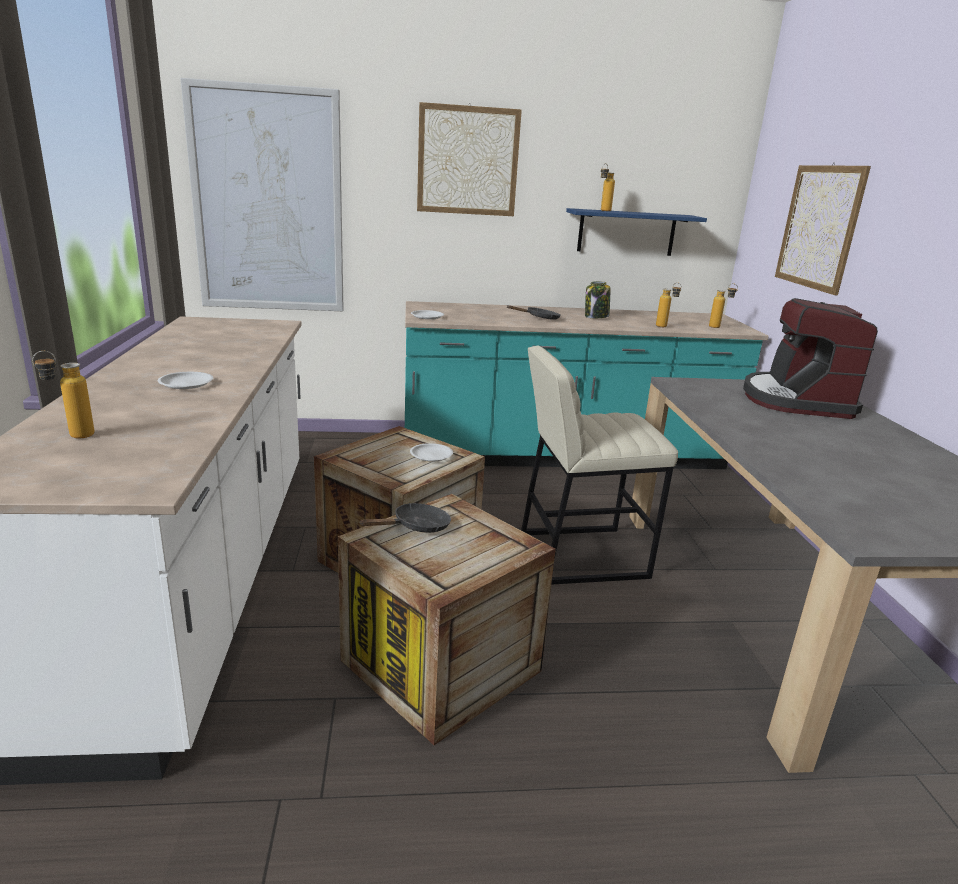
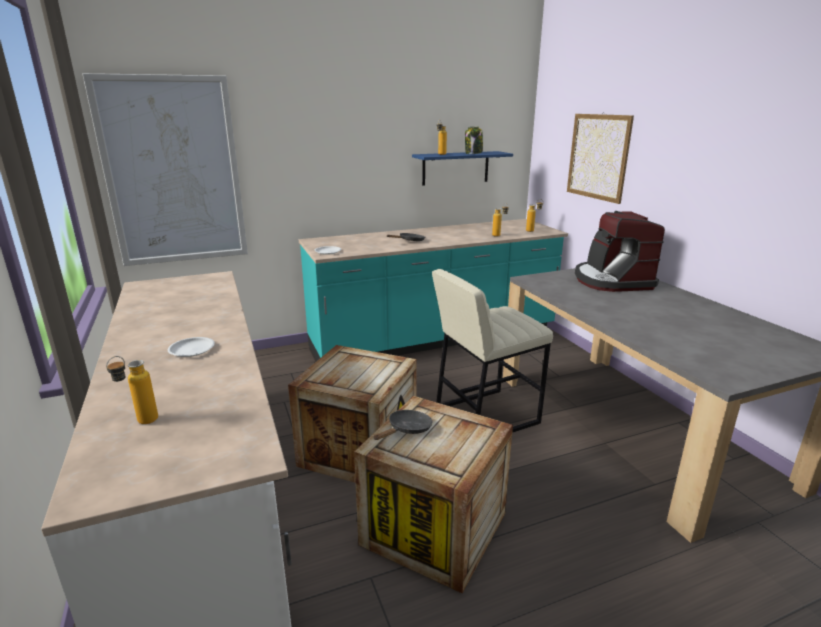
camera: 15 degrees left, 0 degrees up
white plate [410,443,453,462] -> none
picture [417,102,522,216] -> none
jar [585,281,610,318] -> jar moved to [465,126,483,154]

